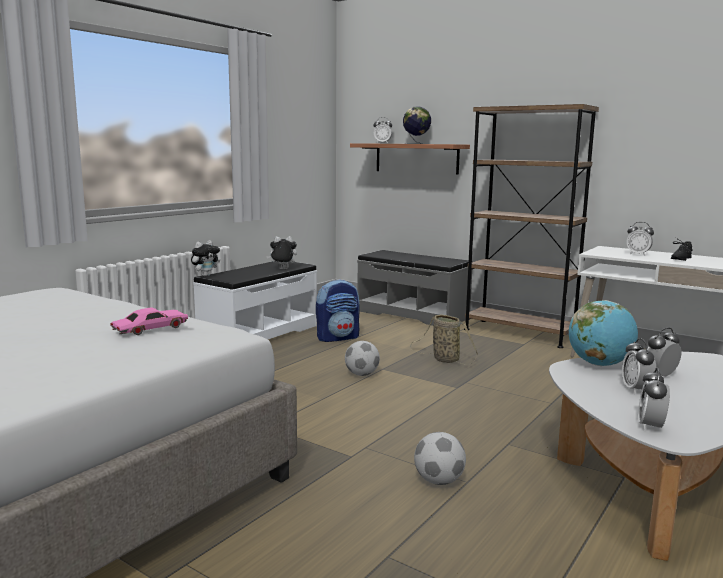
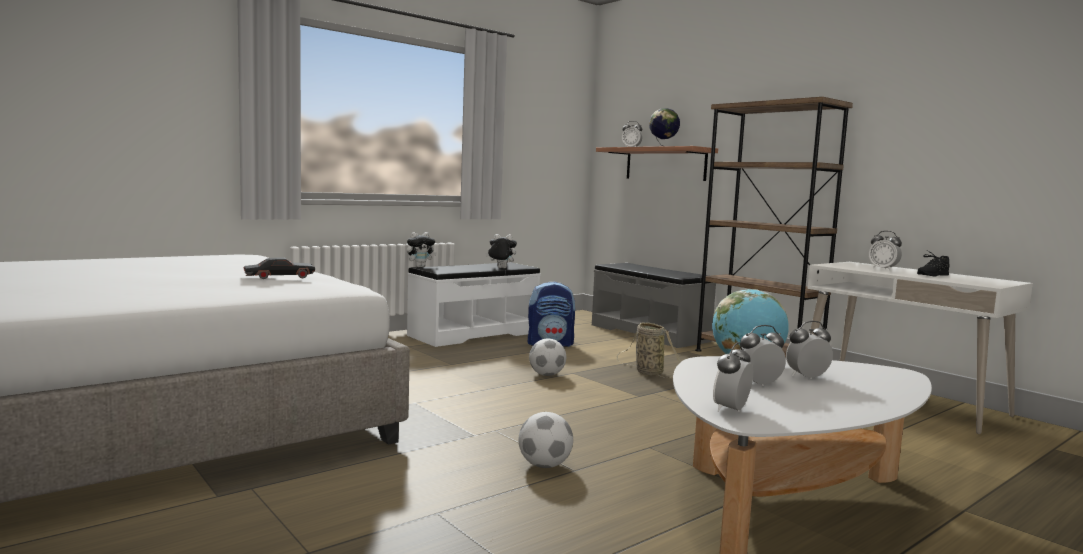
camera: 15 degrees right, 5 degrees down
pink toy car [110,308,188,335] -> black toy car [244,257,315,279]
alarm clock [622,338,657,394] -> alarm clock turned 60 degrees clockwise [740,325,786,386]

